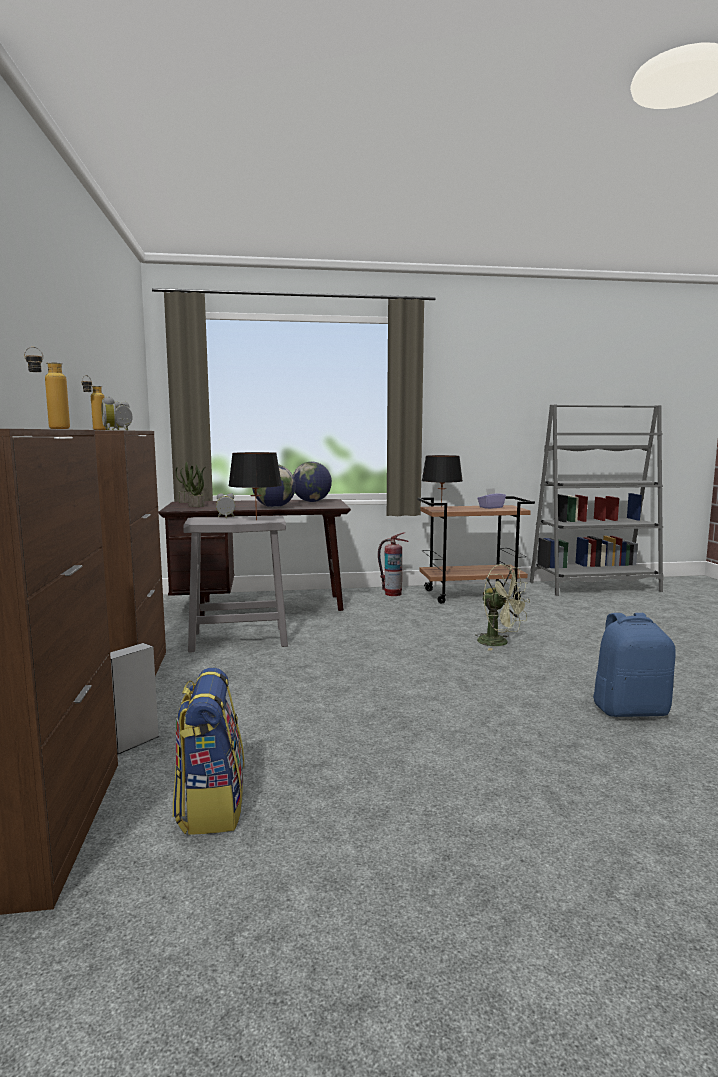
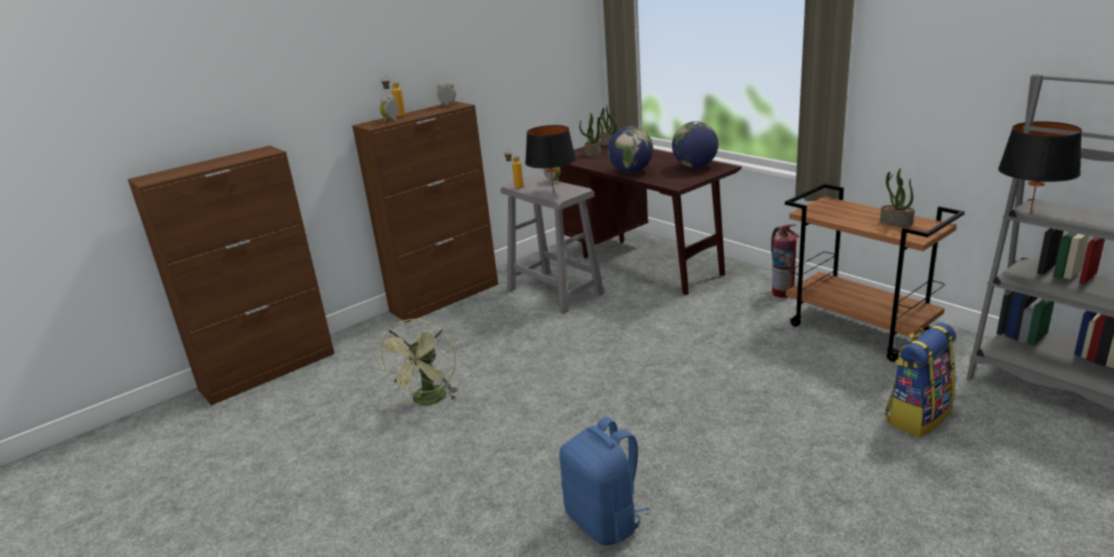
camera: 60 degrees right, 15 degrees up
bottle [24,347,70,429] -> bottle moved to [504,149,524,188]
grey speaker [110,643,159,755] -> none
backpack [173,668,244,835] -> backpack moved to [885,323,956,438]
black table lamp [422,455,463,508] -> black table lamp moved to [998,121,1082,215]
green fan [475,564,530,651] -> green fan moved to [377,319,458,405]
purple tissue box [477,488,506,509] -> potted plant [880,168,915,227]

